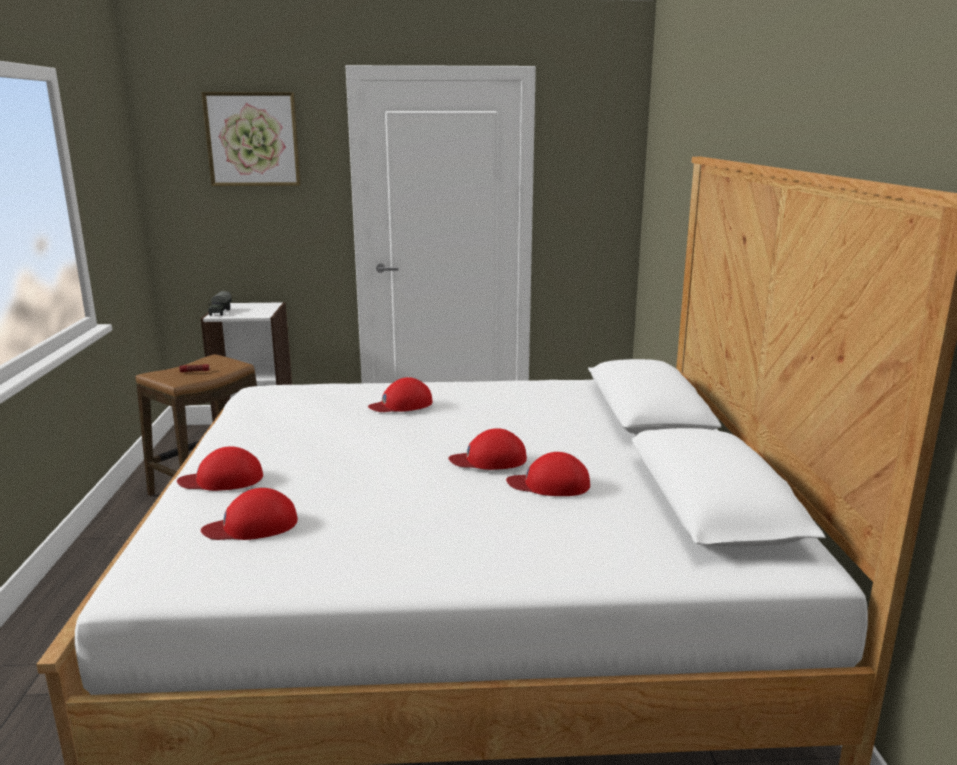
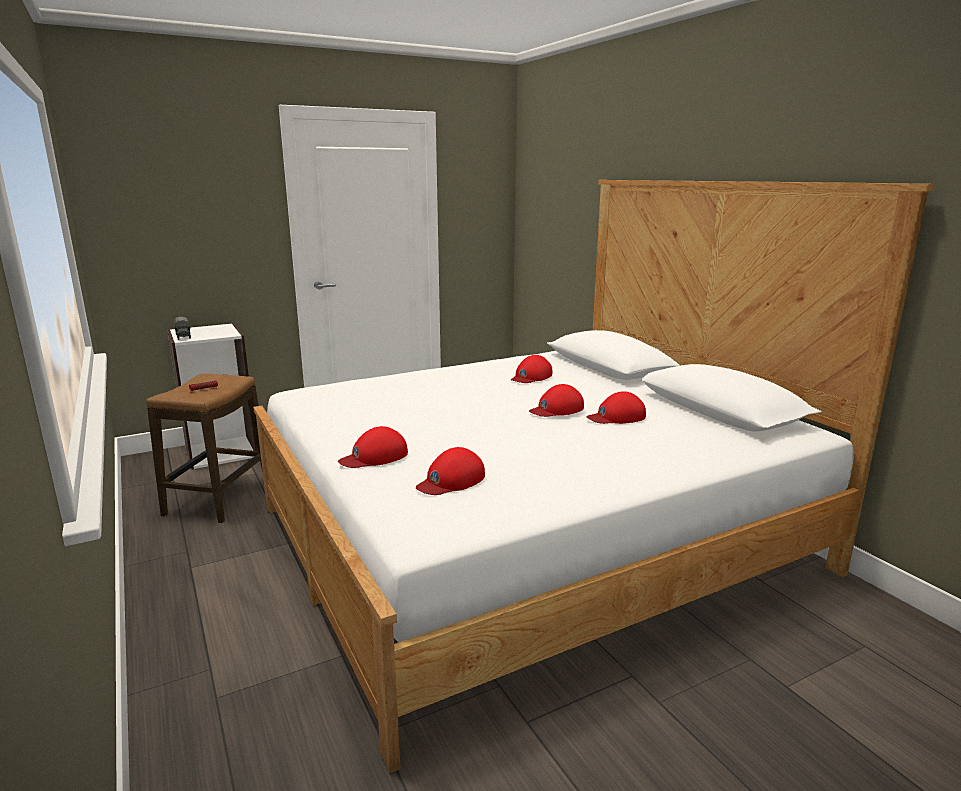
camera: 25 degrees left, 0 degrees up
picture [201,92,301,186] -> none
red cap [368,377,433,412] -> red cap moved to [511,355,552,383]

